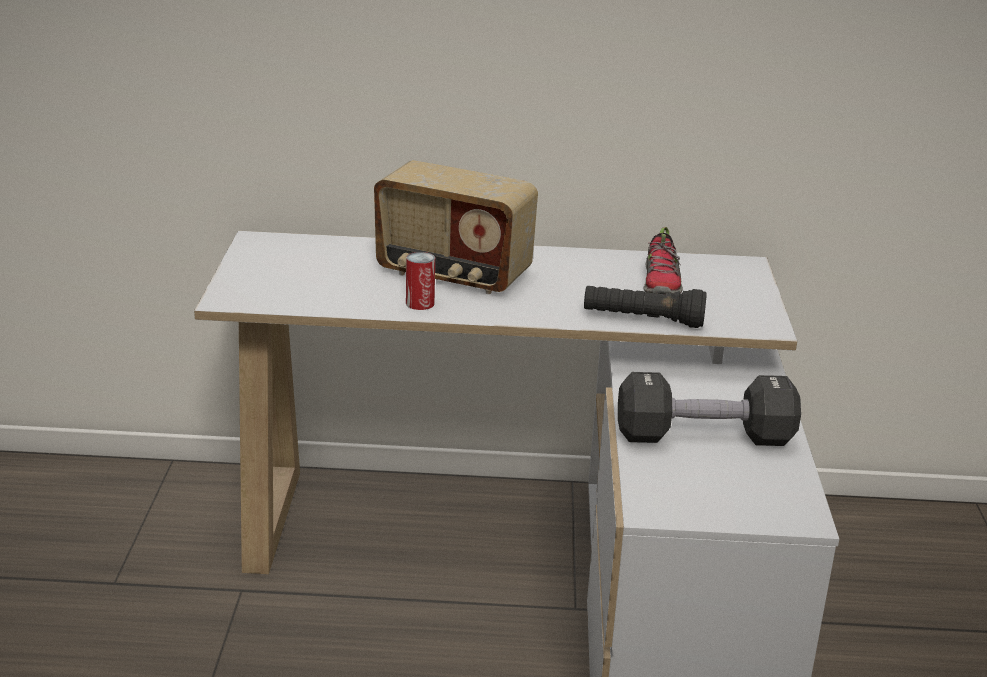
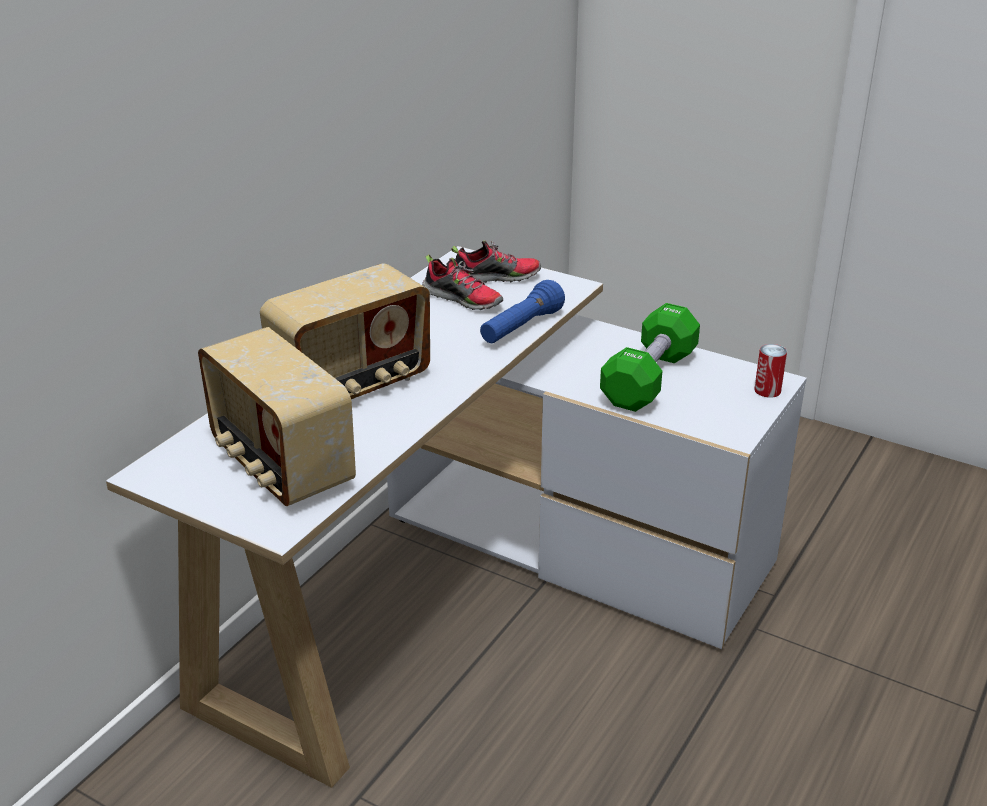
camera: 60 degrees left, 5 degrees up
can [406,252,435,310] -> can moved to [754,344,787,398]
black flashlight [584,286,707,328] -> blue flashlight [480,280,565,343]
black dumbbell [618,372,801,446] -> green dumbbell [600,303,700,412]
none -> radio [198,327,356,506]
none -> shoe [451,240,541,283]

